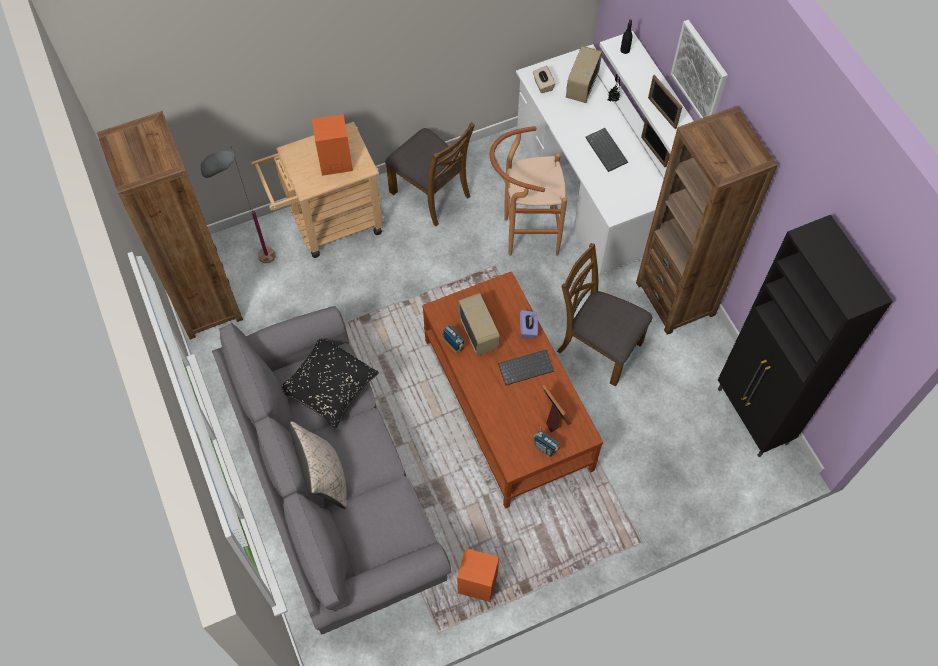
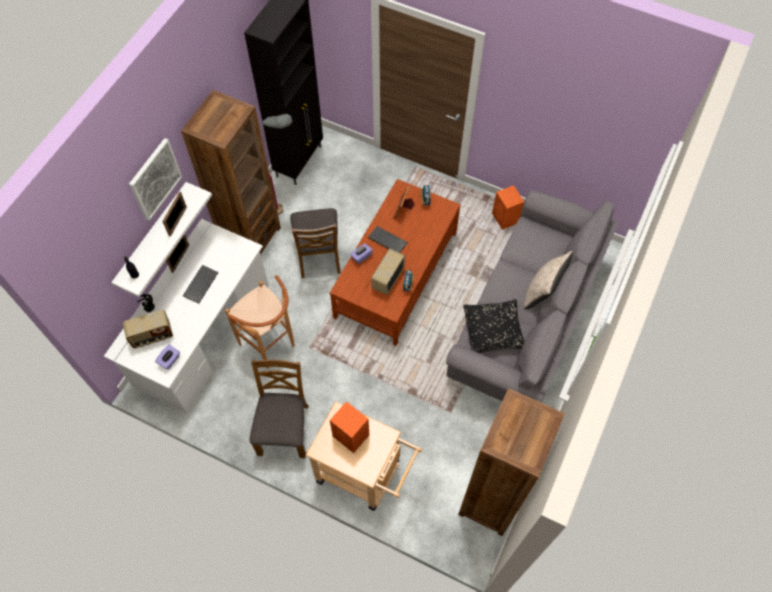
camera: 130 degrees left, 0 degrees up
grey floor lamp [201,147,276,263] -> grey floor lamp moved to [260,114,292,215]
beige tissue box [533,66,555,93] -> purple tissue box [155,344,180,370]

